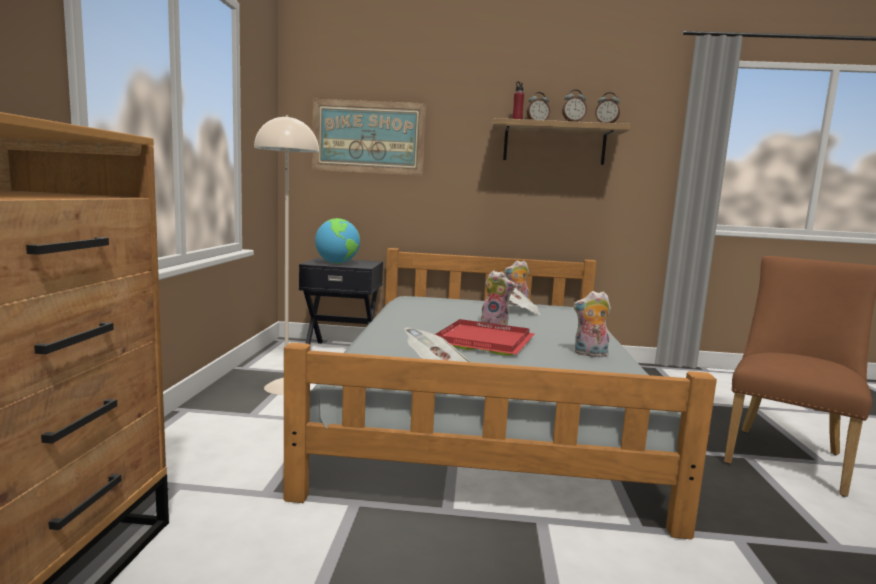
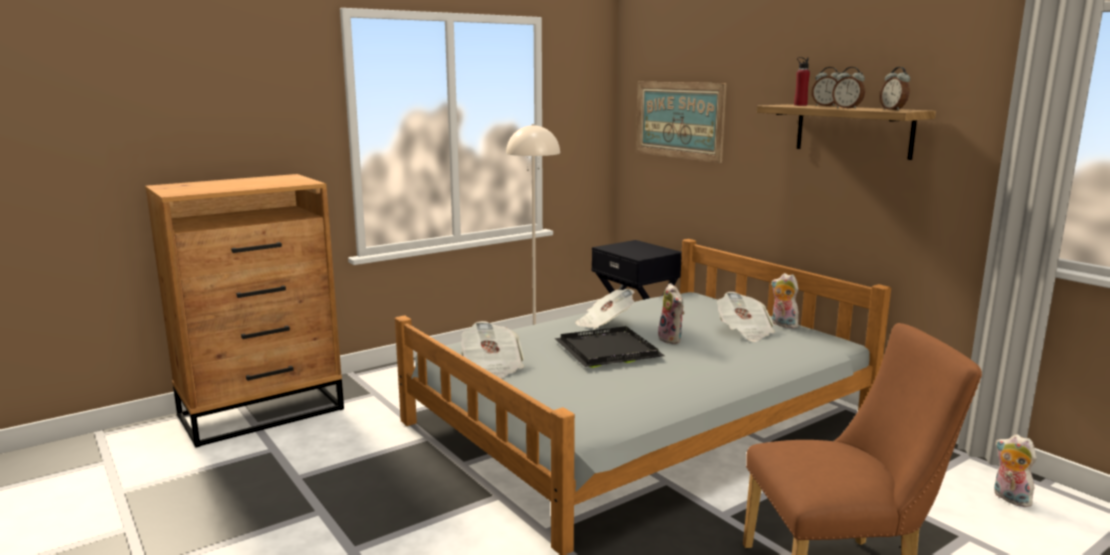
camera: 50 degrees right, 5 degrees up
globe [315,218,360,264] -> none
red tray [435,319,534,356] -> black tray [555,326,665,368]
plush toy [573,291,611,357] -> plush toy moved to [994,434,1037,507]
none -> newspaper [576,289,635,329]

